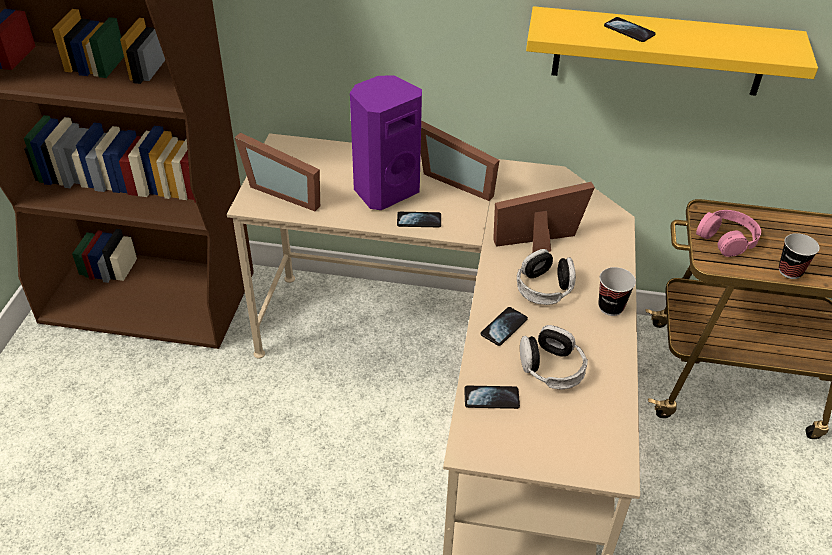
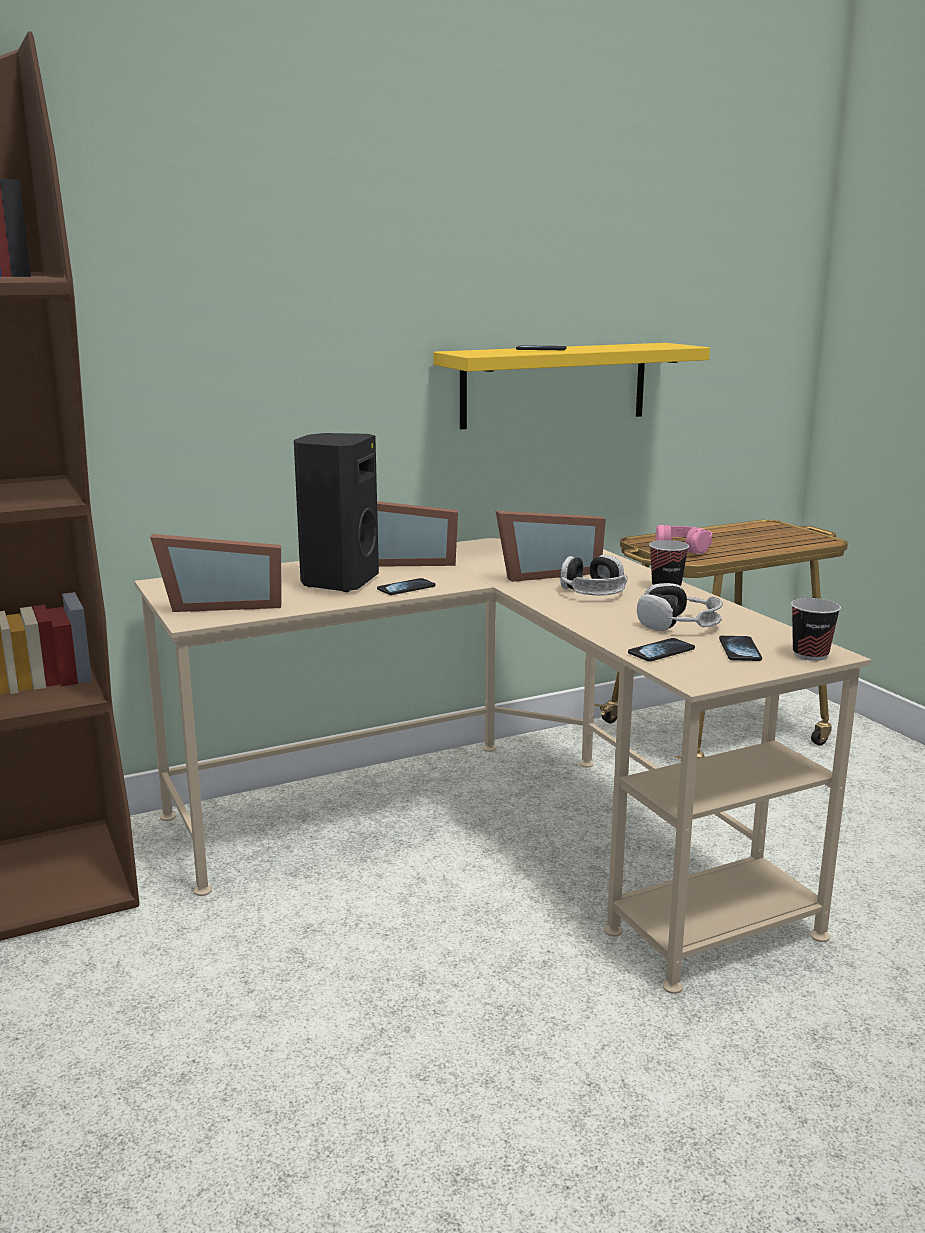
camera: 35 degrees left, 25 degrees down
purple speaker [350,75,422,210] -> black speaker [294,433,379,592]
phone [481,307,528,346] -> phone moved to [719,636,762,661]
picture frame [493,181,595,253] -> picture frame turned 150 degrees counterclockwise [496,511,606,582]
cup [779,233,819,279] -> cup moved to [791,598,841,661]

